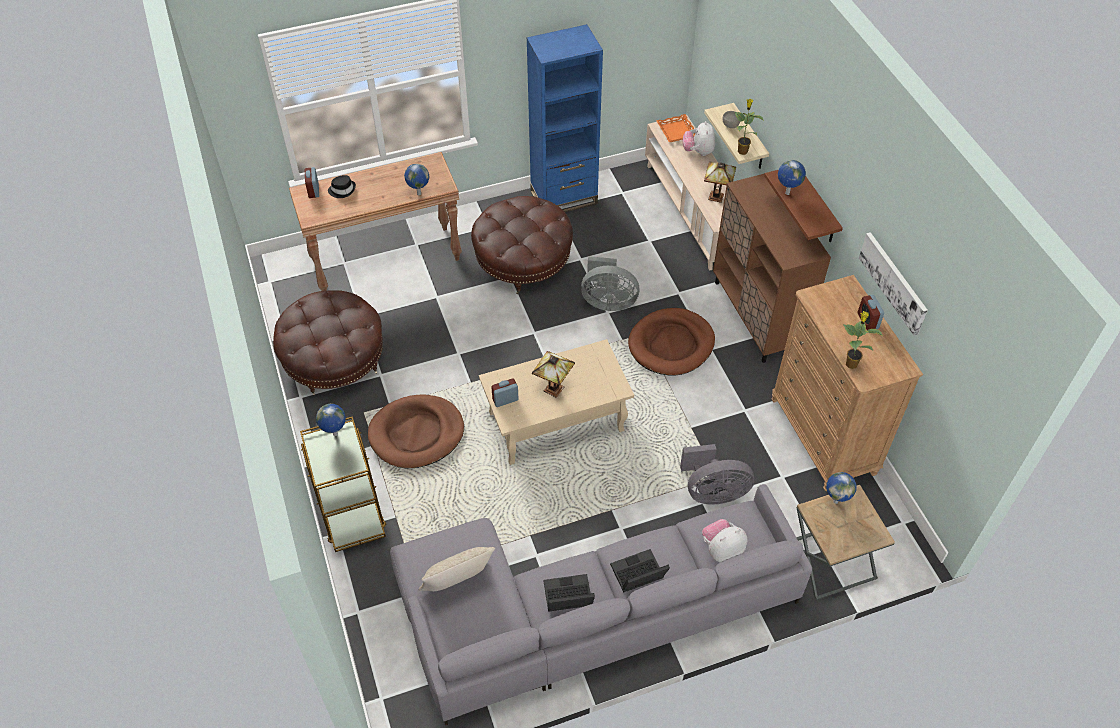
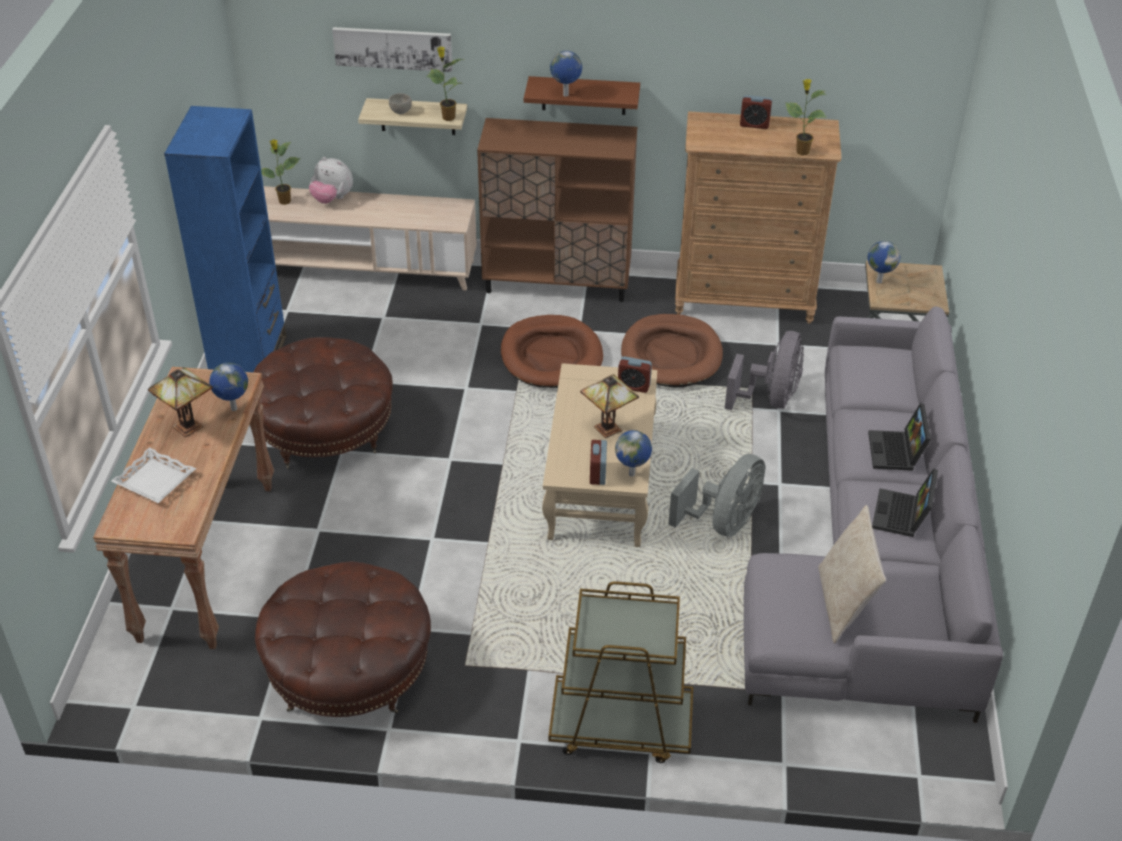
camera: 65 degrees left, 10 degrees down
alarm clock [305,167,319,198] -> alarm clock moved to [618,356,652,393]
globe [316,404,346,436] -> globe moved to [615,430,652,476]
black hat [328,175,356,198] -> white tray [111,447,196,503]
brown dog bed [368,395,464,468] -> brown dog bed moved to [621,314,723,388]
grey fan [581,256,640,311] -> grey fan moved to [668,454,765,537]
orange tray [656,114,695,142] -> potted plant [261,140,301,205]
plush toy [702,519,747,562] -> none
table lamp [704,162,736,203] -> table lamp moved to [148,367,213,437]
picture [859,232,928,336] -> picture moved to [332,27,453,72]

